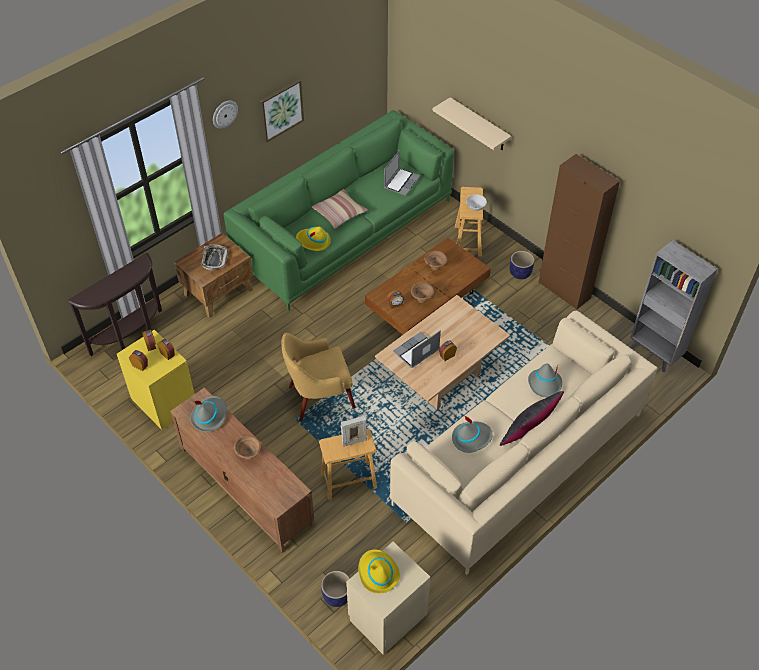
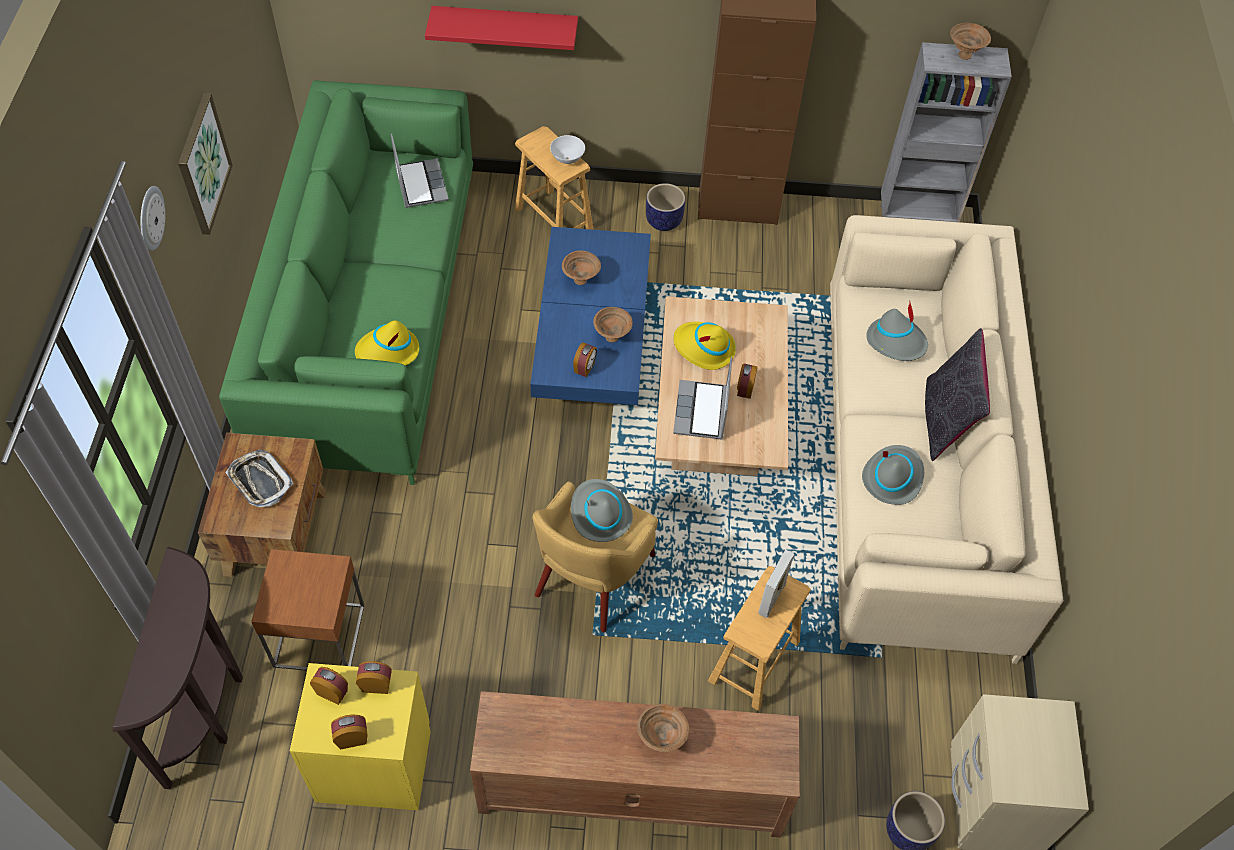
camera: 45 degrees left, 5 degrees up
grey hat [190,396,227,432] -> grey hat moved to [571,479,633,542]
pillow [311,189,368,229] -> none
yellow hat [358,550,400,593] -> yellow hat moved to [673,322,736,370]
brown coffee table [365,238,491,334] -> blue coffee table [530,227,651,405]
beige shelf [432,97,511,150] -> red shelf [425,6,578,50]
none -> brown side table [251,549,364,671]
none -> brown bowl [950,23,991,60]

